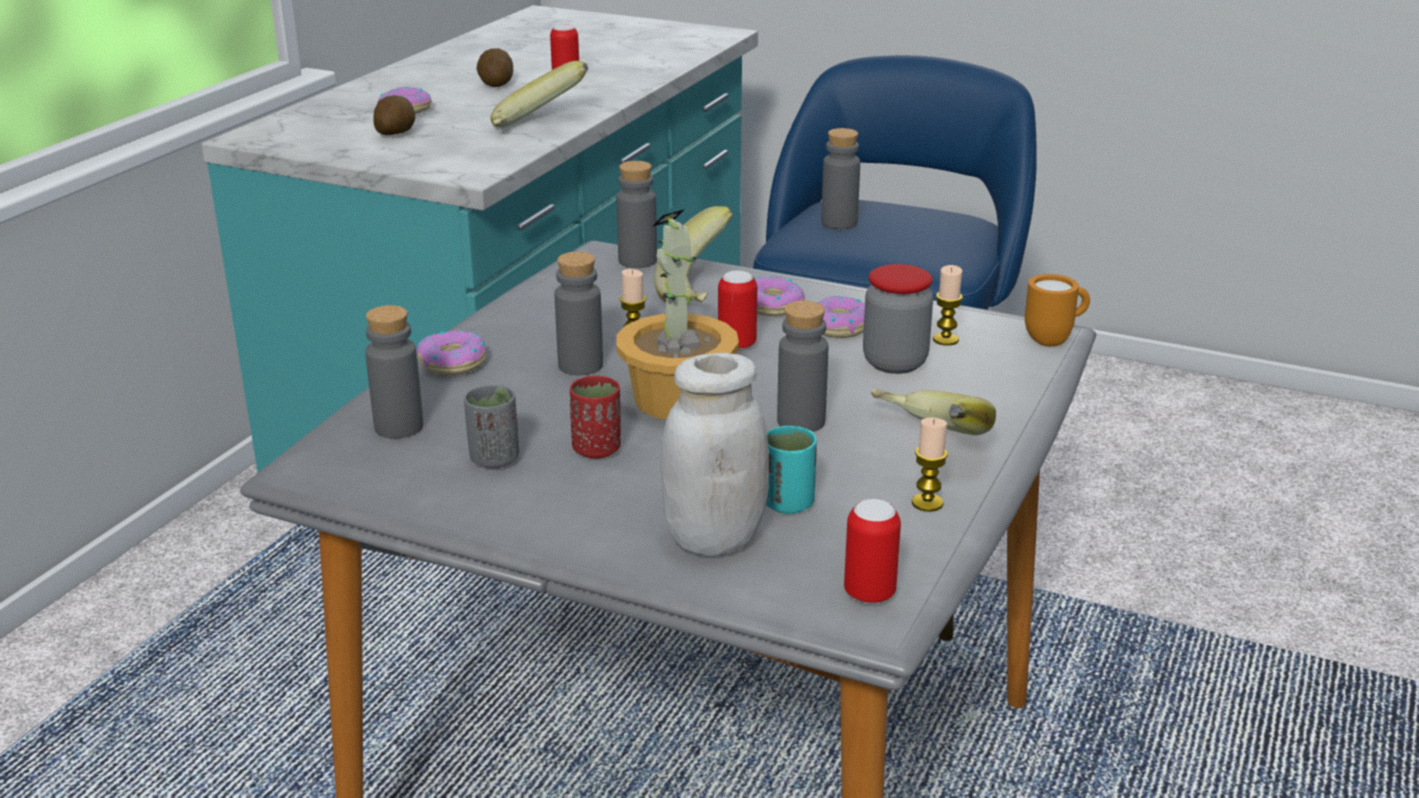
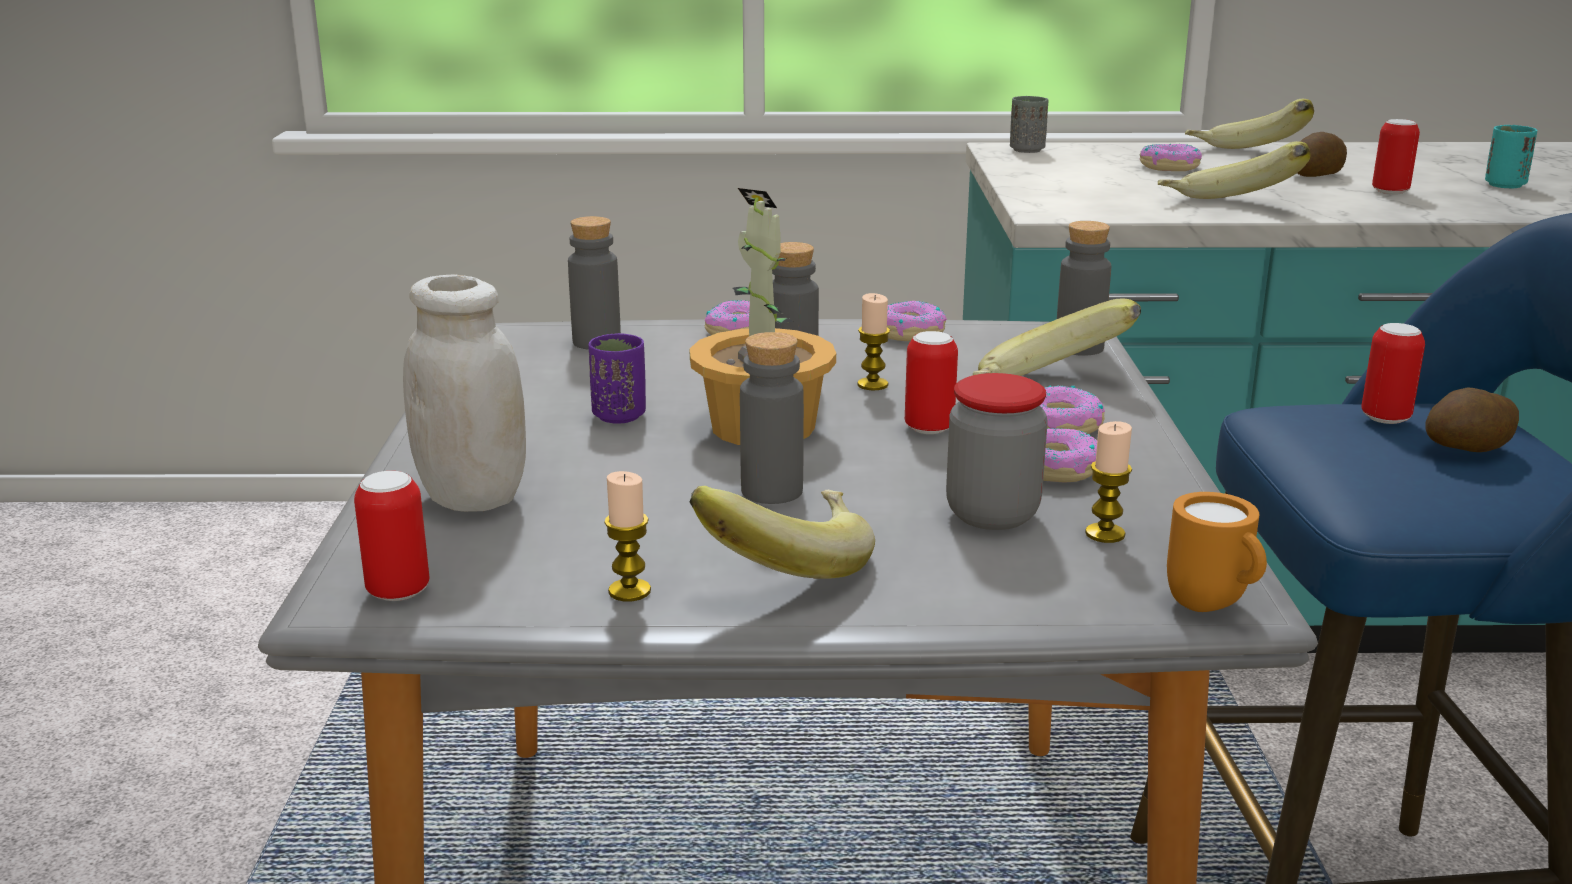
camera: 65 degrees right, 5 degrees down
potato [373,95,415,135] -> potato moved to [1425,387,1519,452]
grey cup [464,385,519,469] -> grey cup moved to [1010,96,1048,153]
red cup [570,376,621,459] -> purple cup [588,333,646,424]
turquoise cup [766,426,817,514] -> turquoise cup moved to [1485,125,1538,188]
grey bottle [821,128,860,229] -> can [1361,323,1425,424]
none -> donut [887,301,947,341]
none -> banana [1185,99,1314,149]

